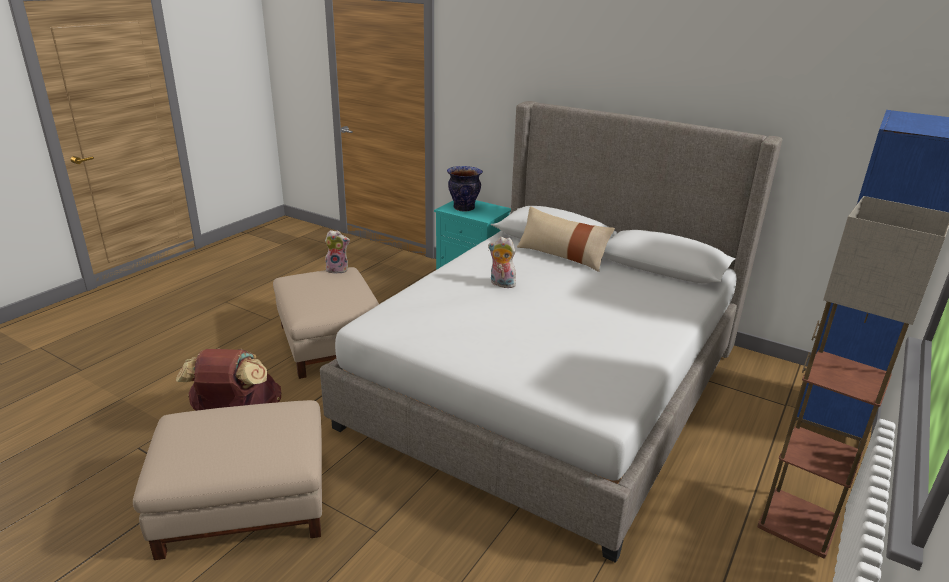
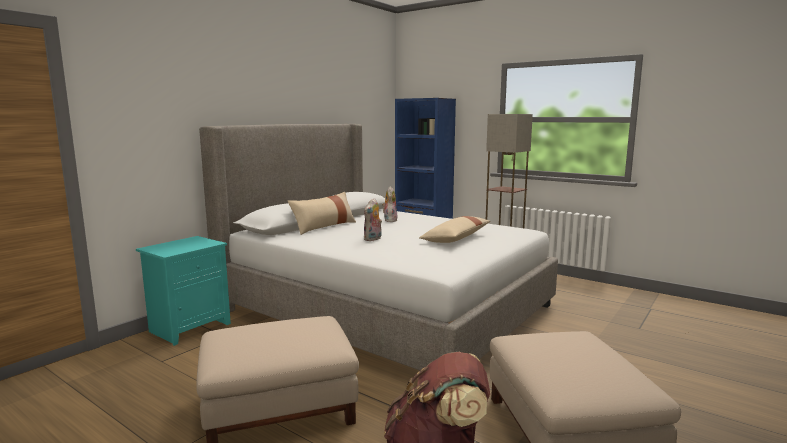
camera: 85 degrees left, 15 degrees down
plush toy [325,230,350,273] -> plush toy moved to [382,186,398,222]
vase [447,166,483,211] -> none
none -> beige pillow [419,216,491,243]

